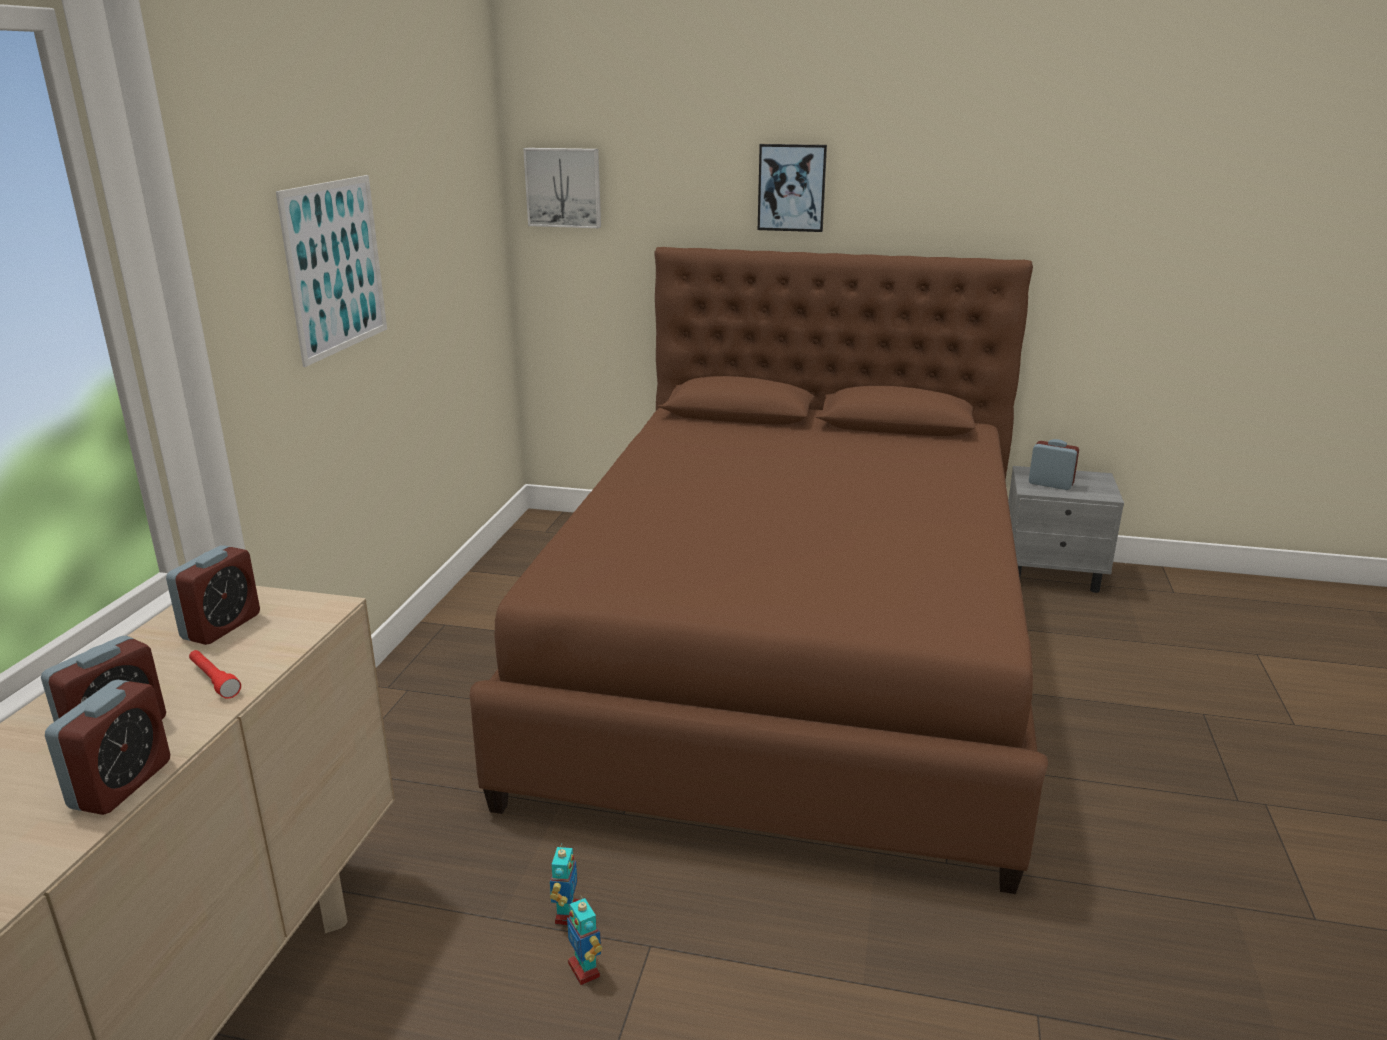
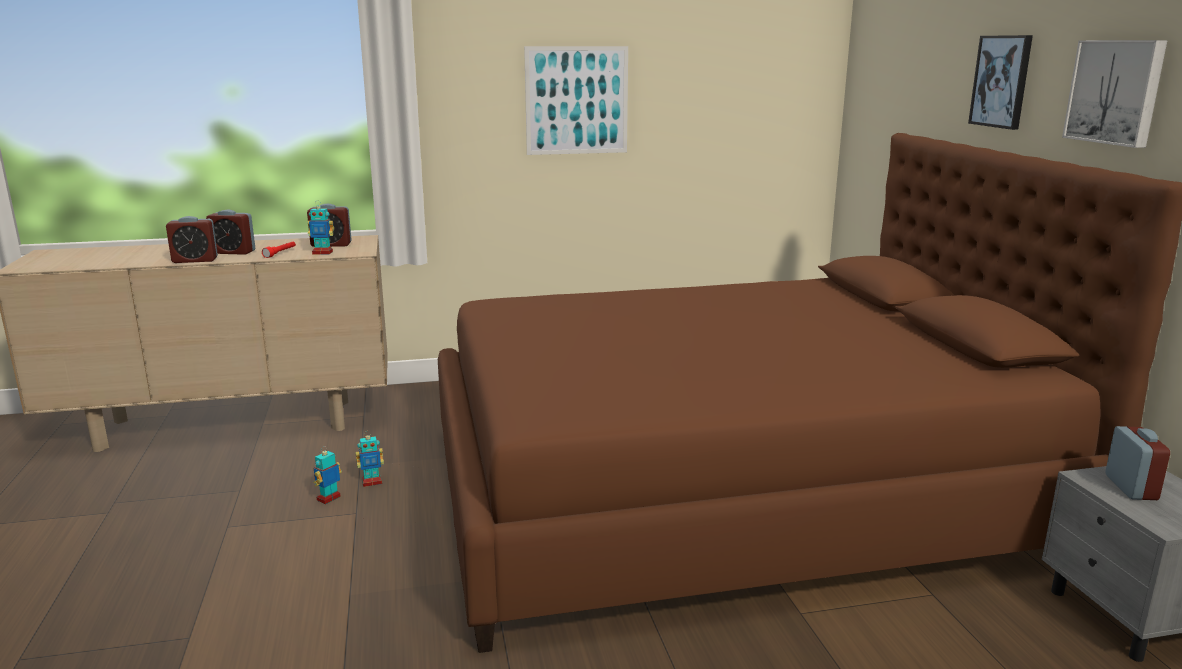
camera: 65 degrees right, 5 degrees down
picture [523,148,601,228] -> picture moved to [1062,40,1168,148]
none -> toy robot [308,202,334,255]

